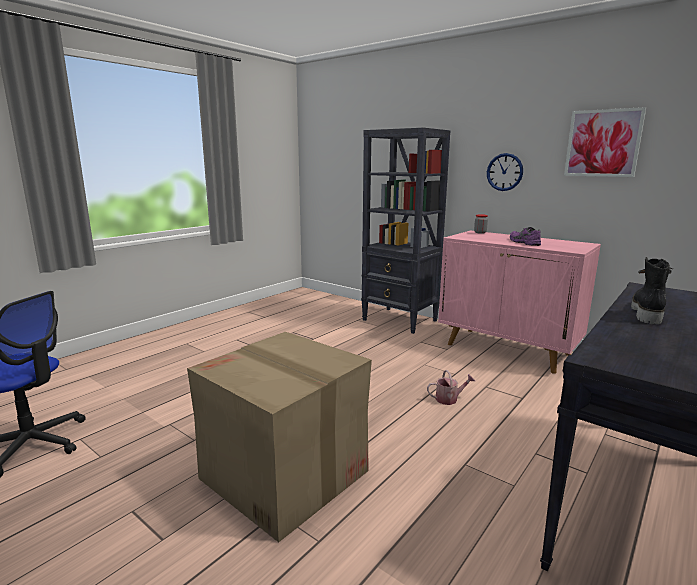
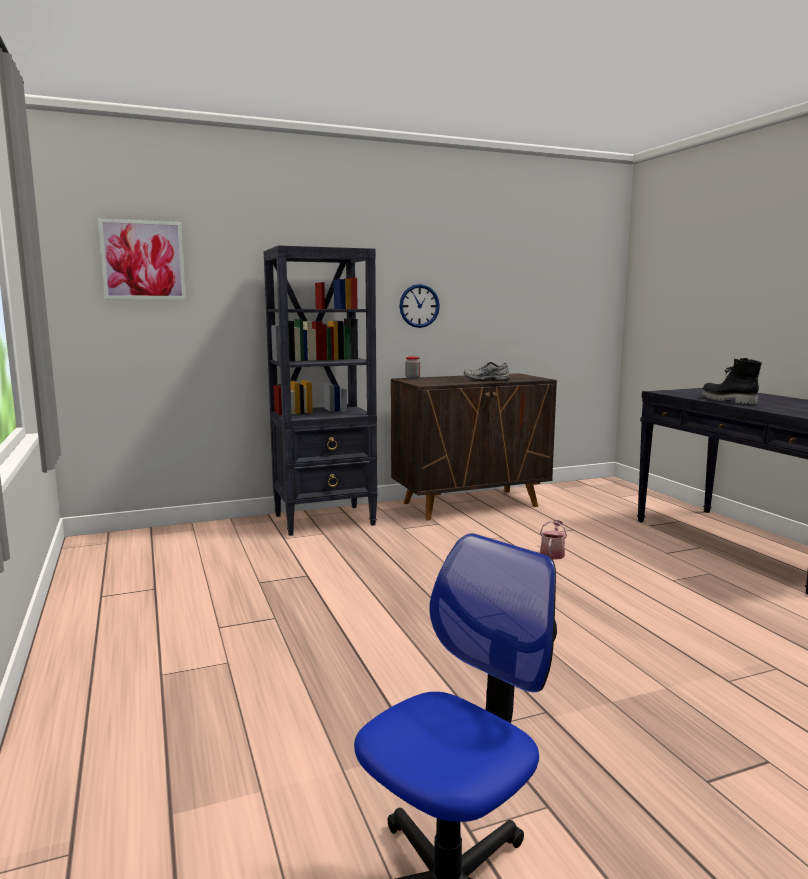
camera: 60 degrees left, 5 degrees down
cardboard box [187,332,372,542] -> none
pink cabinet [438,231,601,374] -> brown cabinet [391,373,557,521]
purple shoe [510,227,541,246] -> grey shoe [464,362,510,381]
picture [564,107,646,177] -> picture moved to [98,219,186,299]

